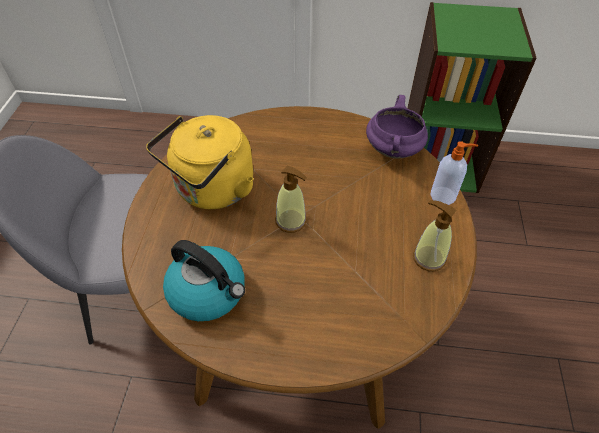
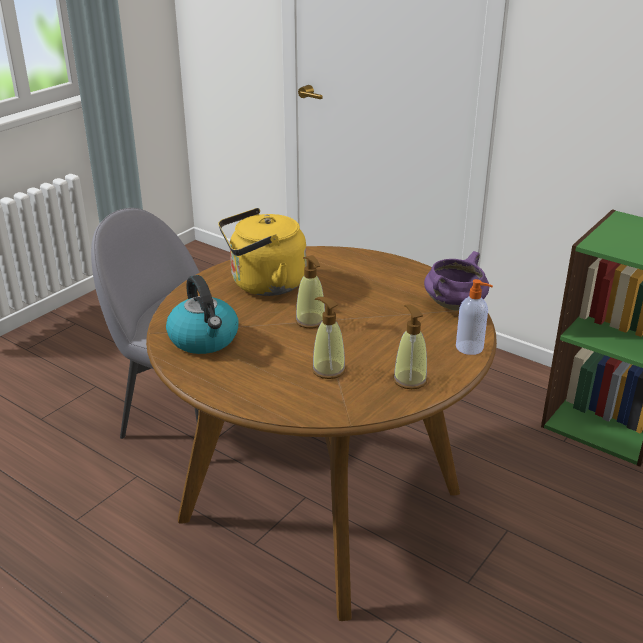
camera: 30 degrees right, 20 degrees down
none -> soap dispenser [312,297,346,379]

